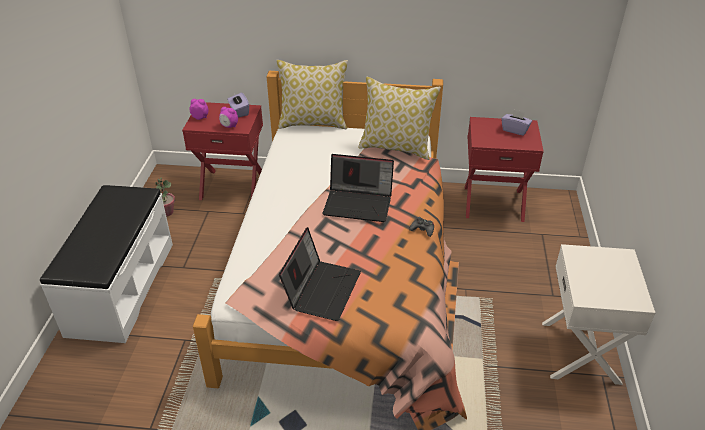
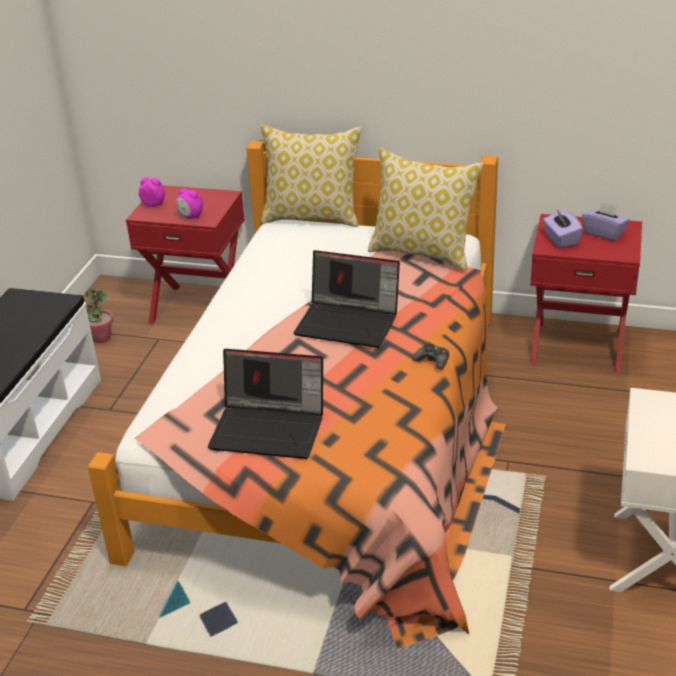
camera: 10 degrees right, 5 degrees down
purple tissue box [227,93,249,117] -> purple tissue box moved to [543,210,583,248]
laptop [279,227,361,321] -> laptop turned 75 degrees clockwise [208,349,323,459]

